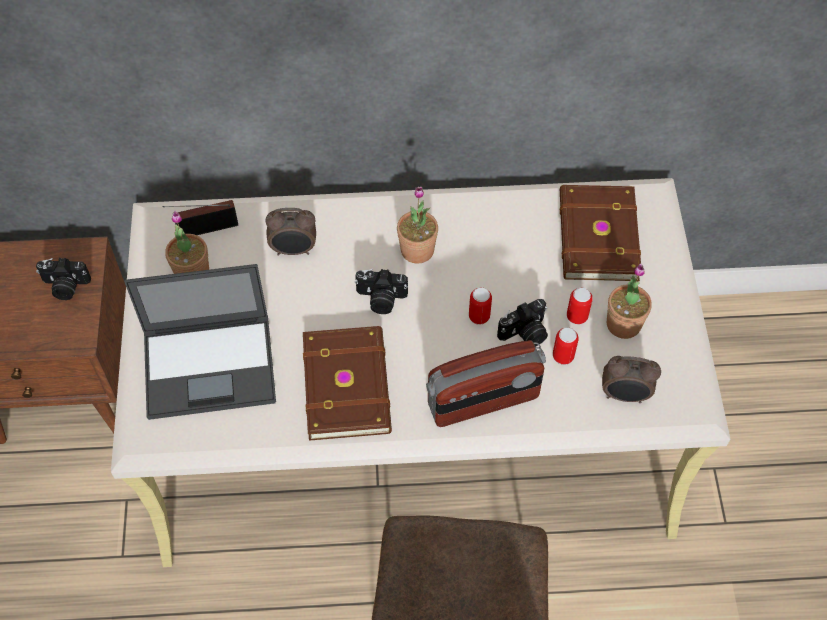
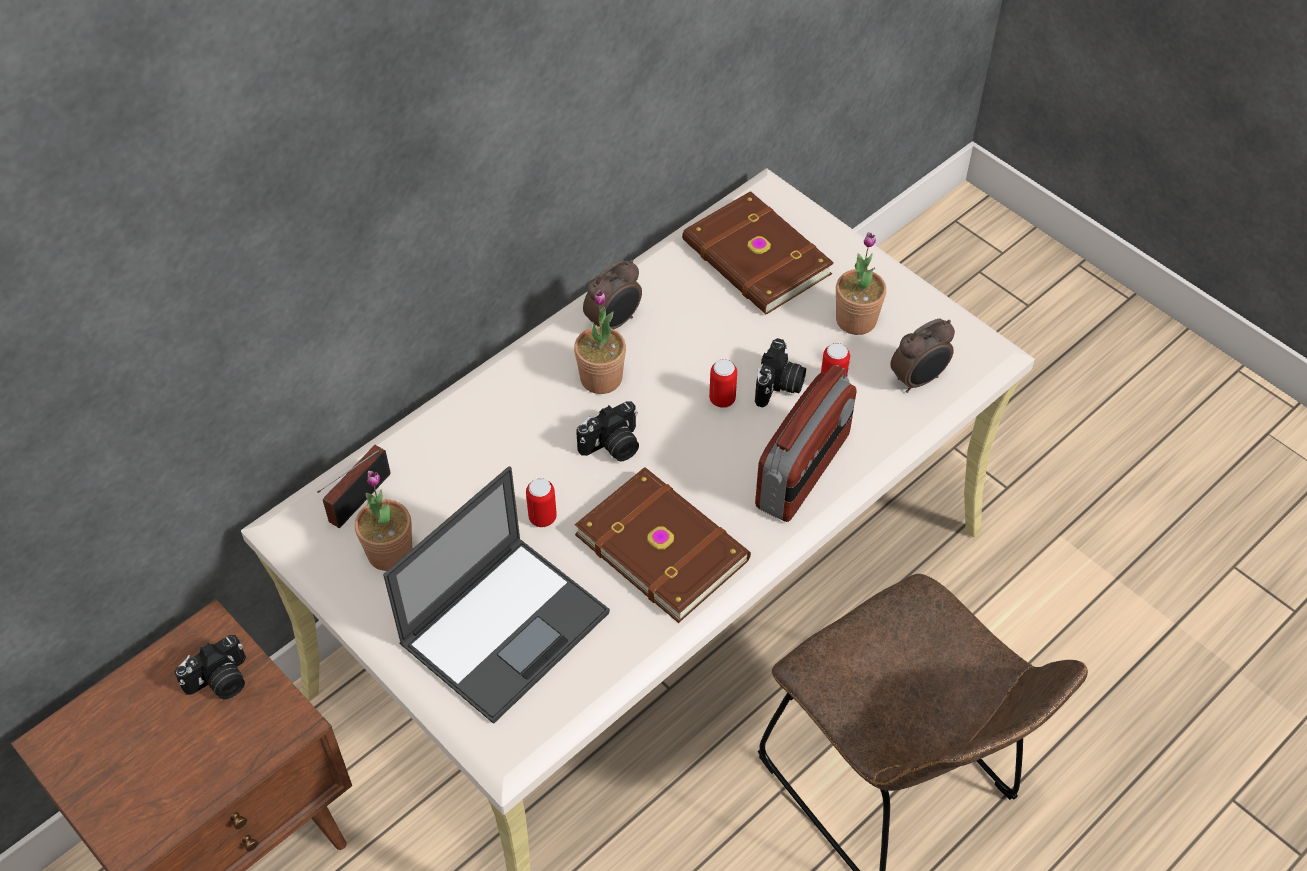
camera: 40 degrees left, 5 degrees down
alarm clock [266,208,316,255] -> alarm clock moved to [583,260,642,329]
can [567,288,593,324] -> can moved to [526,478,557,527]

